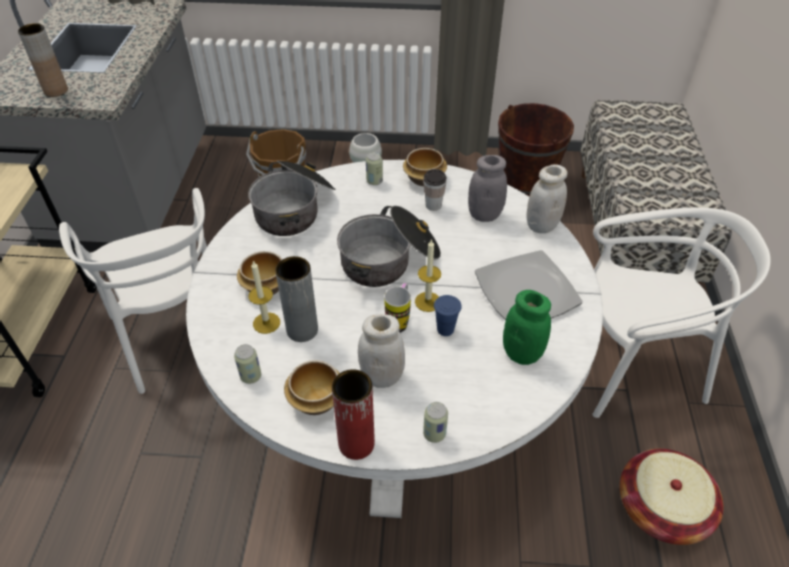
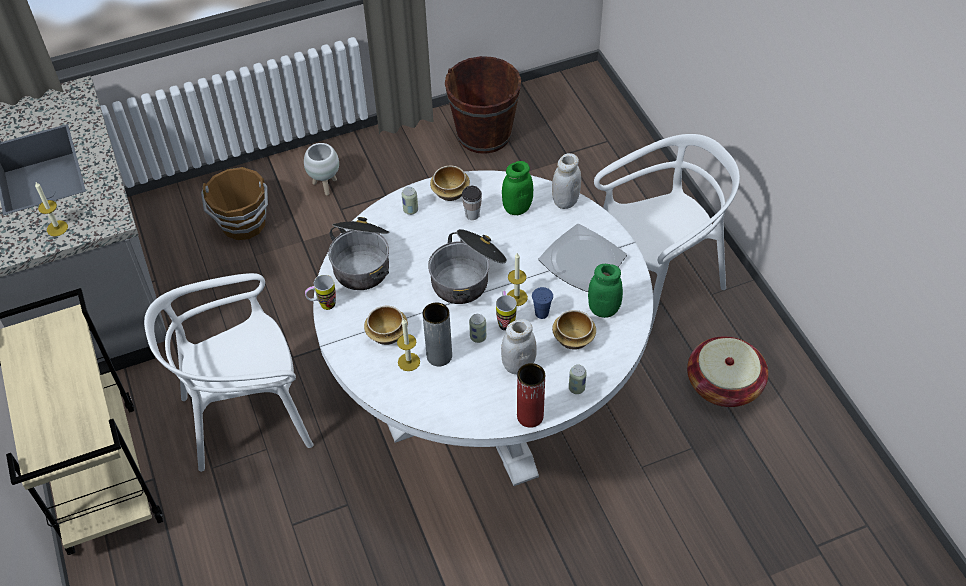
camera: 25 degrees left, 5 degrees up
brown vase [18,23,68,97] -> candle [35,182,68,236]
white chair [59,188,207,394] -> white chair turned 120 degrees clockwise [144,273,314,472]
can [234,344,261,384] -> can moved to [469,314,486,343]
bowl [284,360,339,415] -> bowl moved to [552,310,596,350]
grey jar [468,155,507,222] -> green jar [502,161,533,215]
bench [581,100,732,284] -> none
none -> mug [305,275,336,310]

